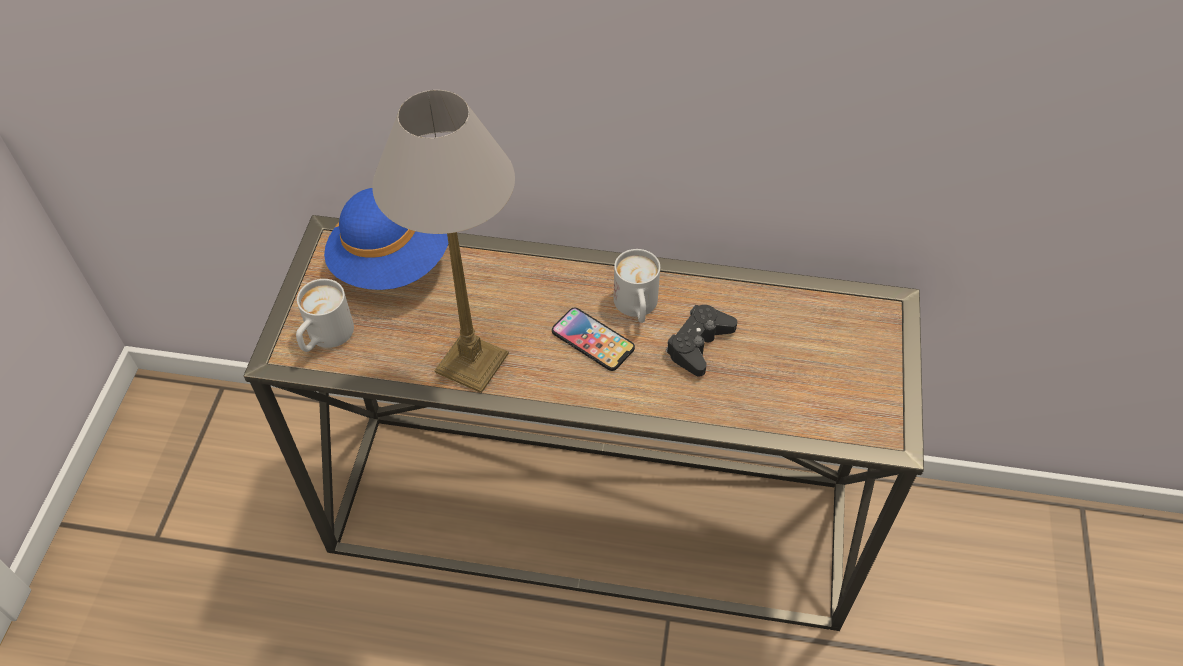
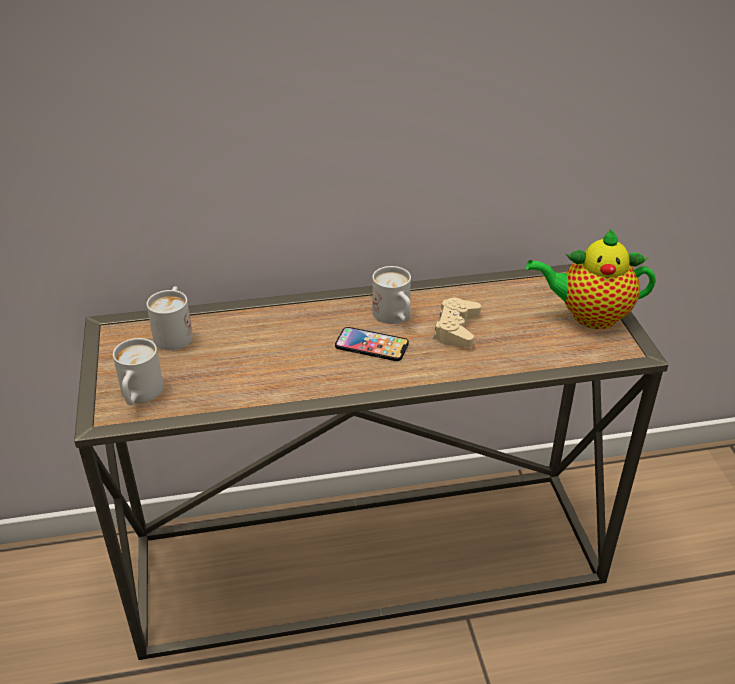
camera: 20 degrees left, 15 degrees down
blue hat [324,188,448,290] -> white mug [147,286,193,350]
table lamp [372,90,515,393] -> none
black game controller [666,305,737,376] -> beige game controller [433,298,481,347]
none -> teapot [526,228,656,329]

